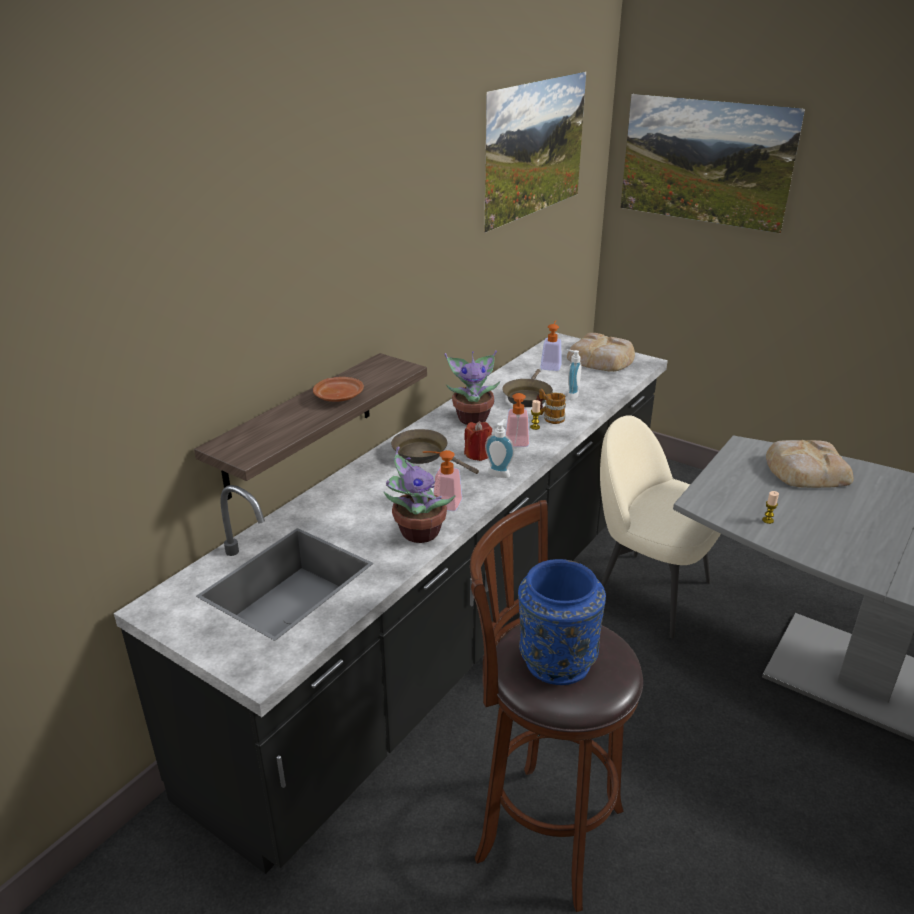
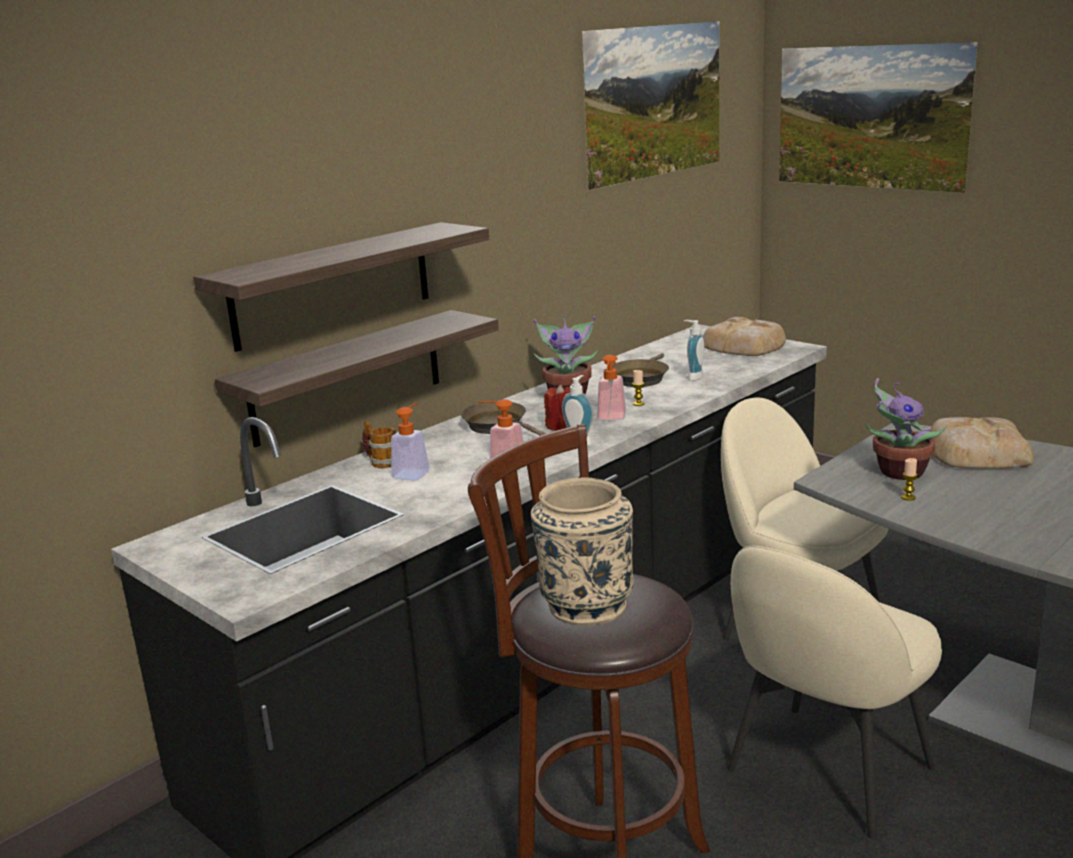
camera: 10 degrees right, 10 degrees down
brown plate [313,377,364,402] -> none
potted plant [384,446,456,543] -> potted plant moved to [865,378,947,480]
blue vase [518,559,606,685] -> beige vase [531,477,634,626]
mug [536,389,566,424] -> mug moved to [362,421,396,468]
soap dispenser [540,320,562,371] -> soap dispenser moved to [391,402,430,481]
none -> shelf [193,222,489,352]
none -> beige chair [728,546,942,839]

